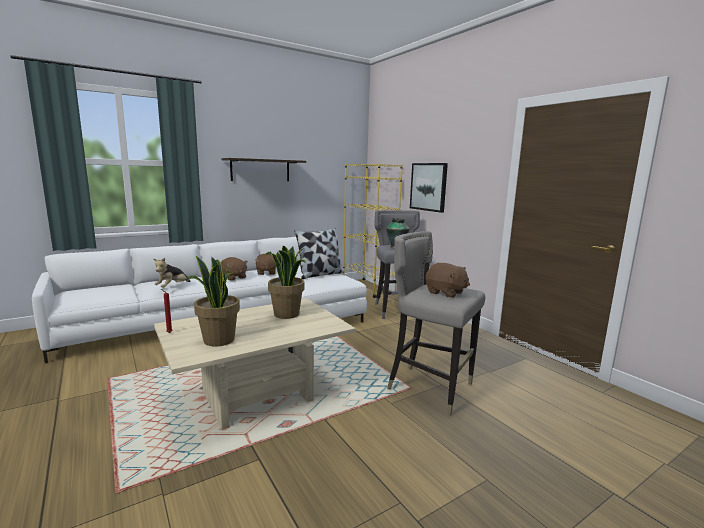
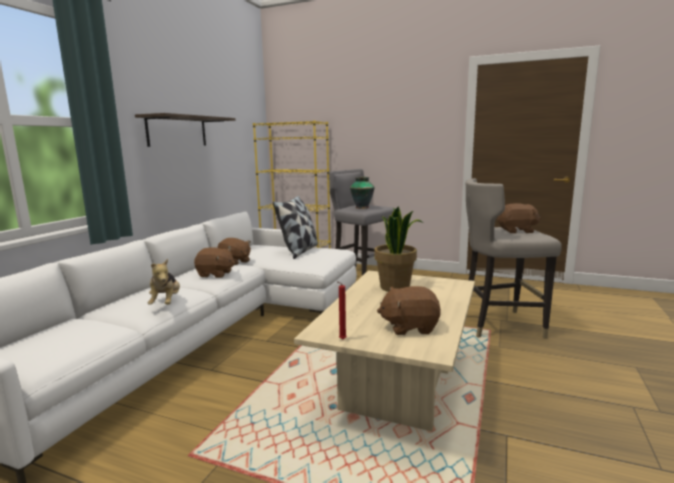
camera: 35 degrees left, 0 degrees up
potted plant [186,256,240,347] -> brown plush toy [377,286,441,335]
picture [410,163,448,213] -> none

